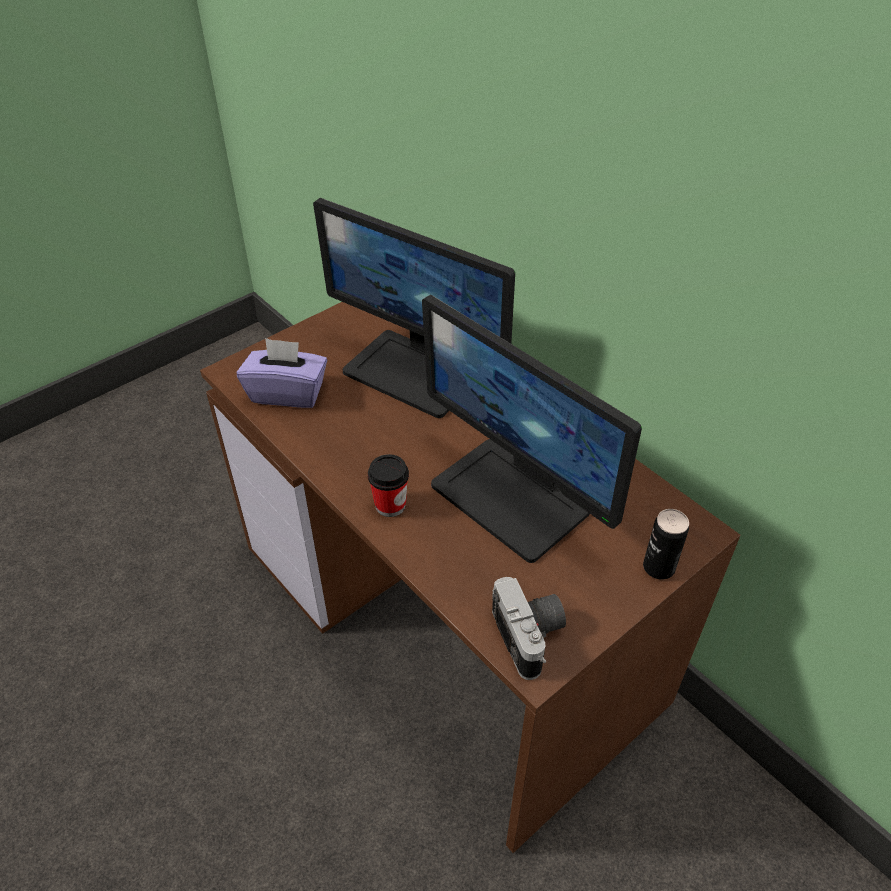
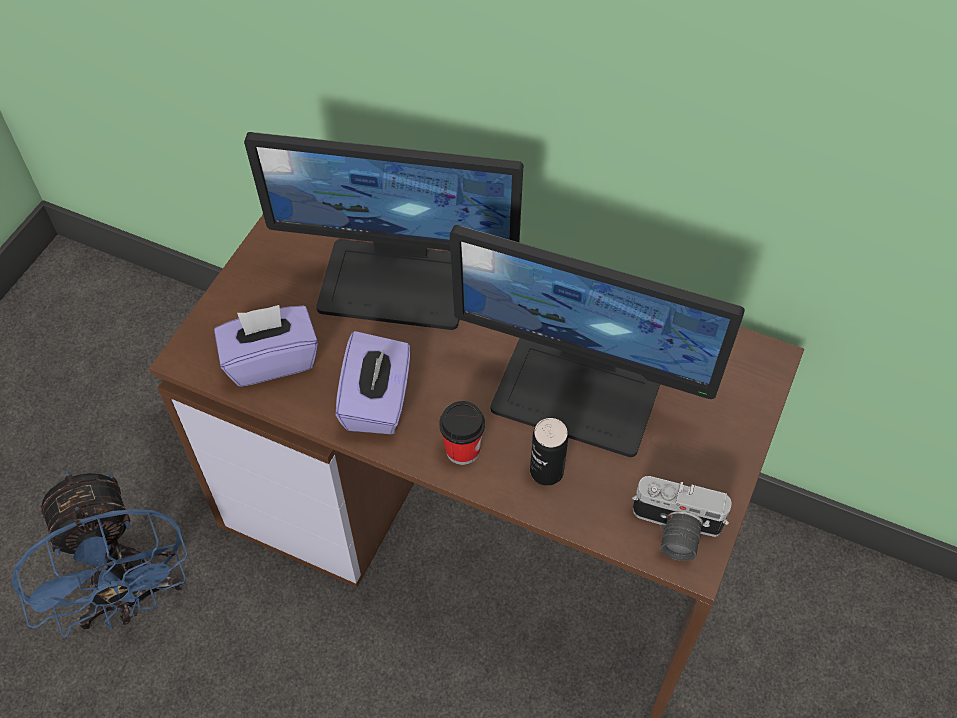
camera: 25 degrees left, 10 degrees up
camera [492,577,566,680] -> camera turned 150 degrees clockwise [632,476,732,561]
can [643,509,689,580] -> can moved to [530,418,568,486]
none -> blue fan [11,470,188,637]
none -> purple tissue box [336,331,410,434]

